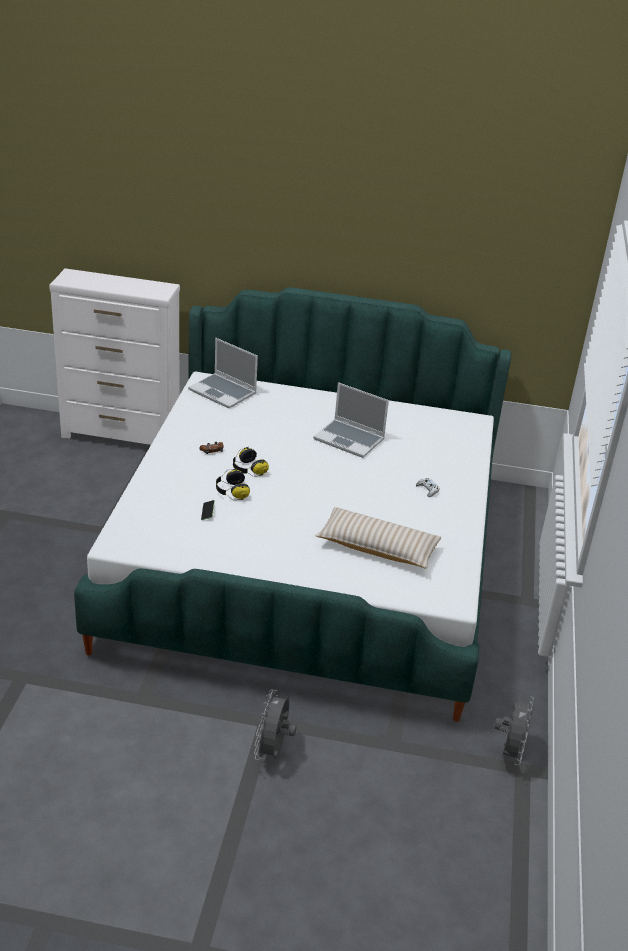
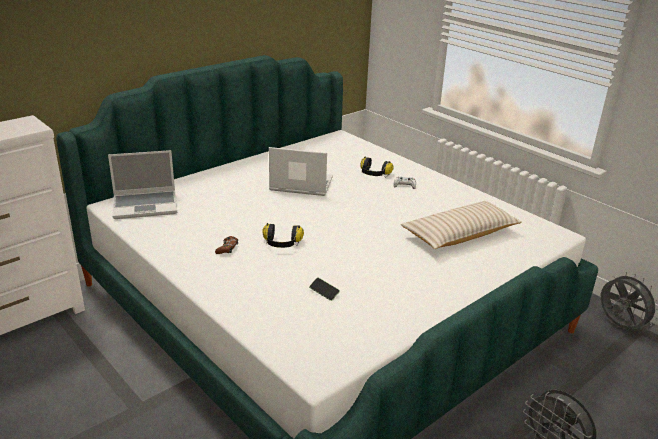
camera: 50 degrees left, 5 degrees down
headphones [216,469,250,500] -> headphones moved to [361,156,394,177]
laptop [313,382,389,458] -> laptop turned 150 degrees counterclockwise [269,147,333,196]

